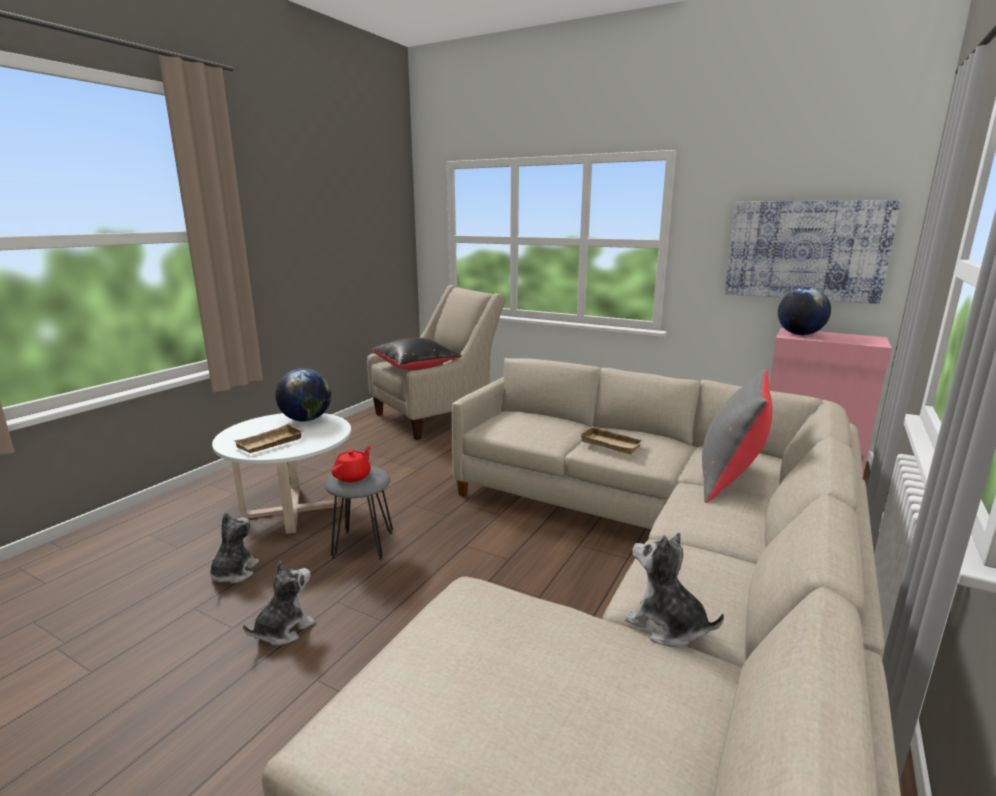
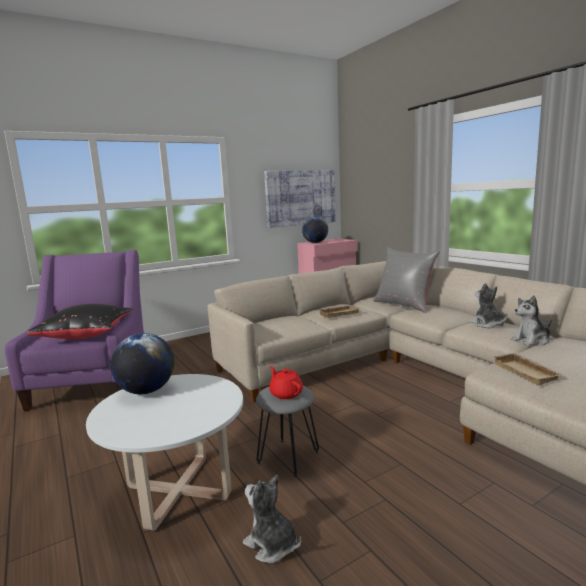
camera: 60 degrees left, 5 degrees down
beige tray [233,423,304,453] -> beige tray moved to [492,353,564,385]
plush toy [243,561,316,645] -> plush toy moved to [470,283,507,328]
beige armchair [367,285,506,440] -> purple armchair [5,250,144,411]

